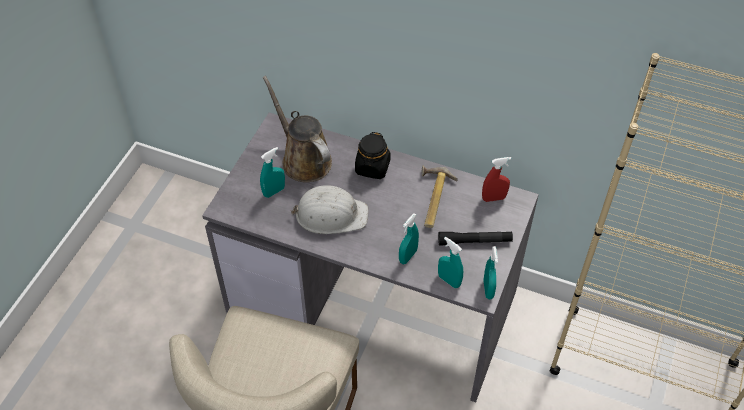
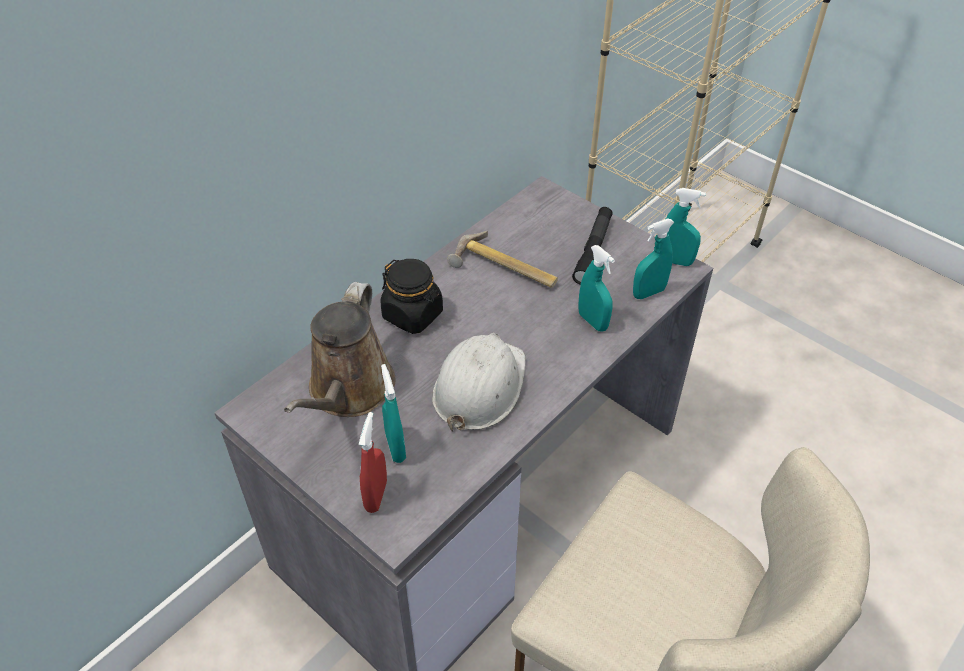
camera: 70 degrees left, 5 degrees down
brown watering can [263,76,332,182] -> brown watering can turned 60 degrees counterclockwise [284,282,396,417]
red spray bottle [482,157,511,202] -> red spray bottle moved to [359,412,387,513]

